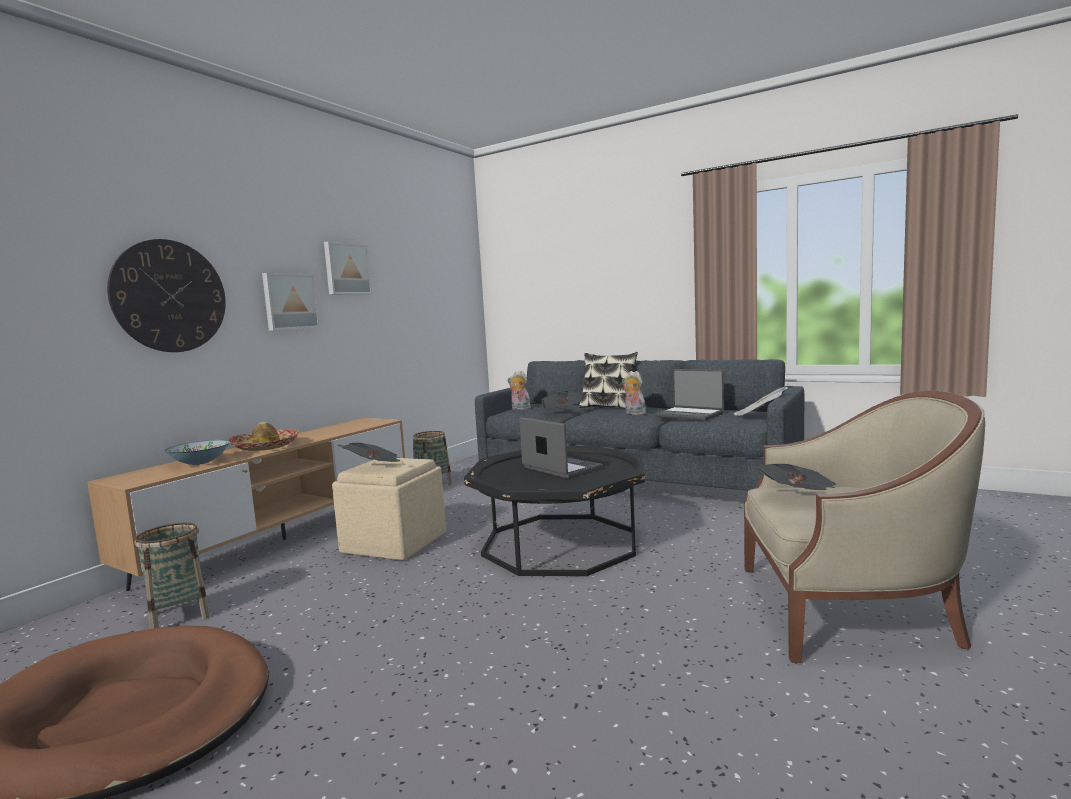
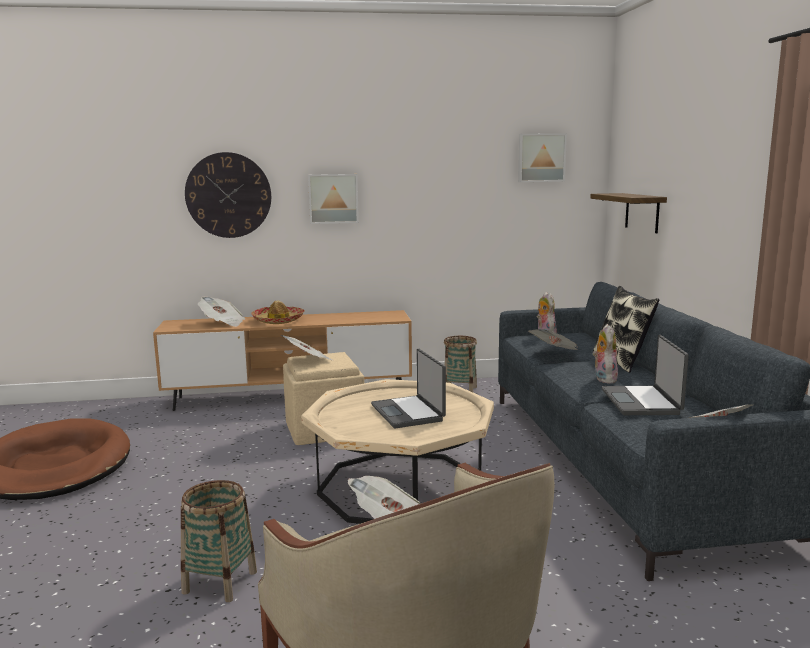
camera: 50 degrees right, 5 degrees up
basket [134,523,210,629] -> basket moved to [181,480,257,602]
bowl [165,440,230,465] -> newspaper [198,296,246,327]
picture [324,241,372,294] -> picture moved to [518,133,567,182]
black coffee table [464,446,645,576] -> beige coffee table [301,379,494,524]
laptop [519,417,603,478] -> laptop turned 150 degrees clockwise [371,349,446,428]
none -> shelf [590,193,667,233]

